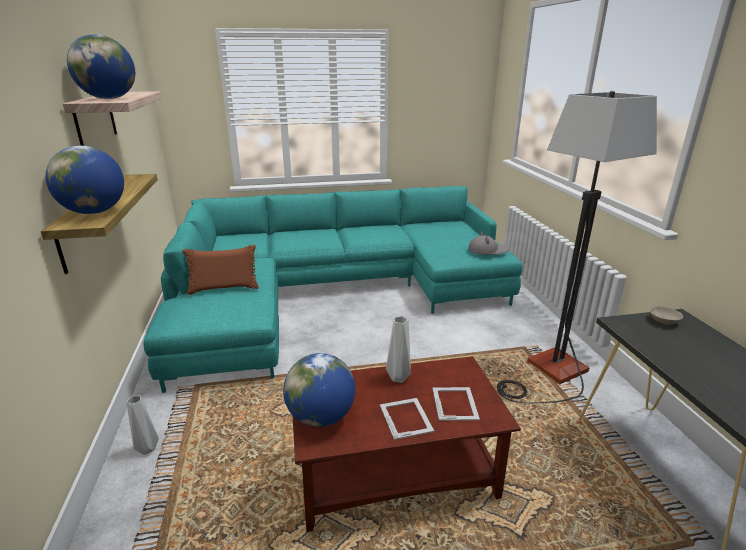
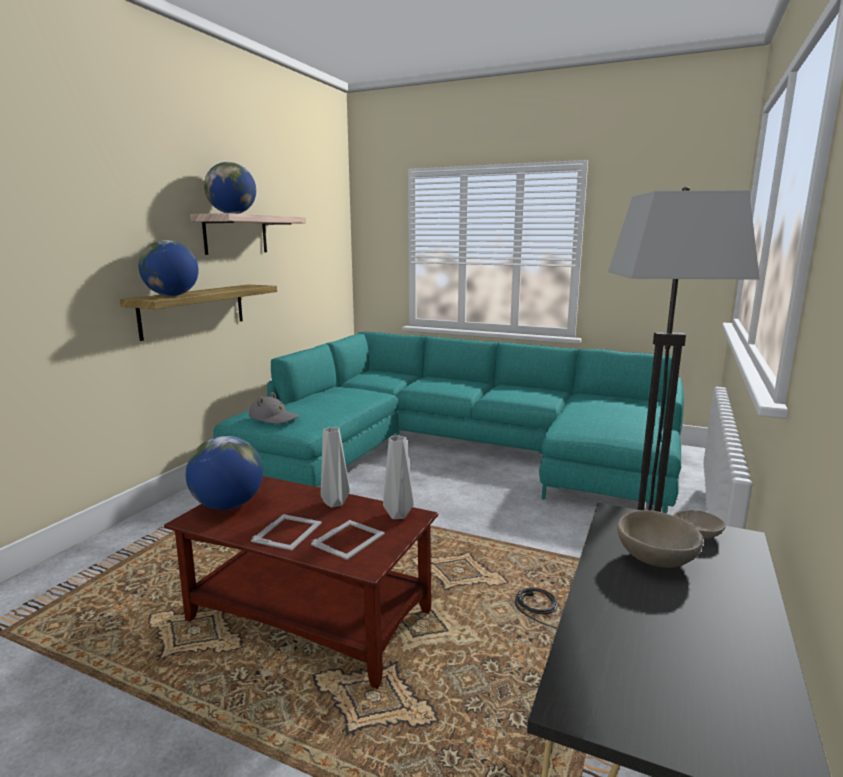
camera: 35 degrees right, 10 degrees down
grey vase [126,396,159,455] -> grey vase moved to [383,435,414,519]
brown pillow [183,245,259,295] -> none
grey hat [468,231,509,255] -> grey hat moved to [249,392,299,424]
none -> beige bowl [617,510,703,568]

